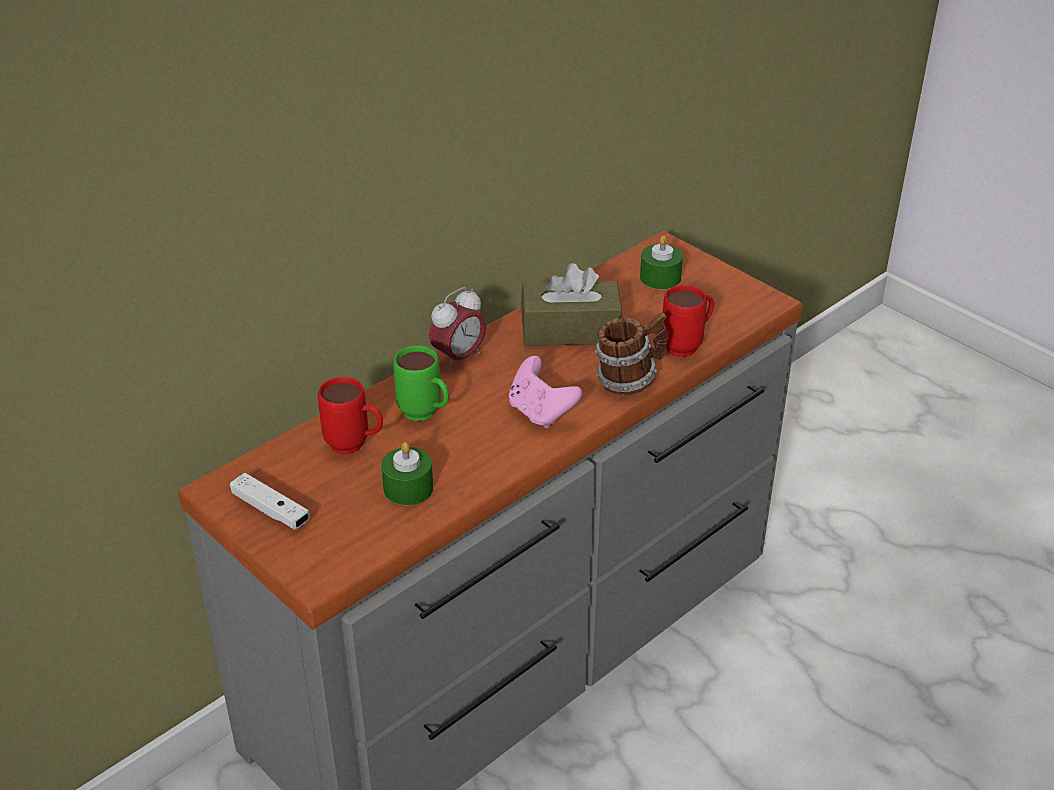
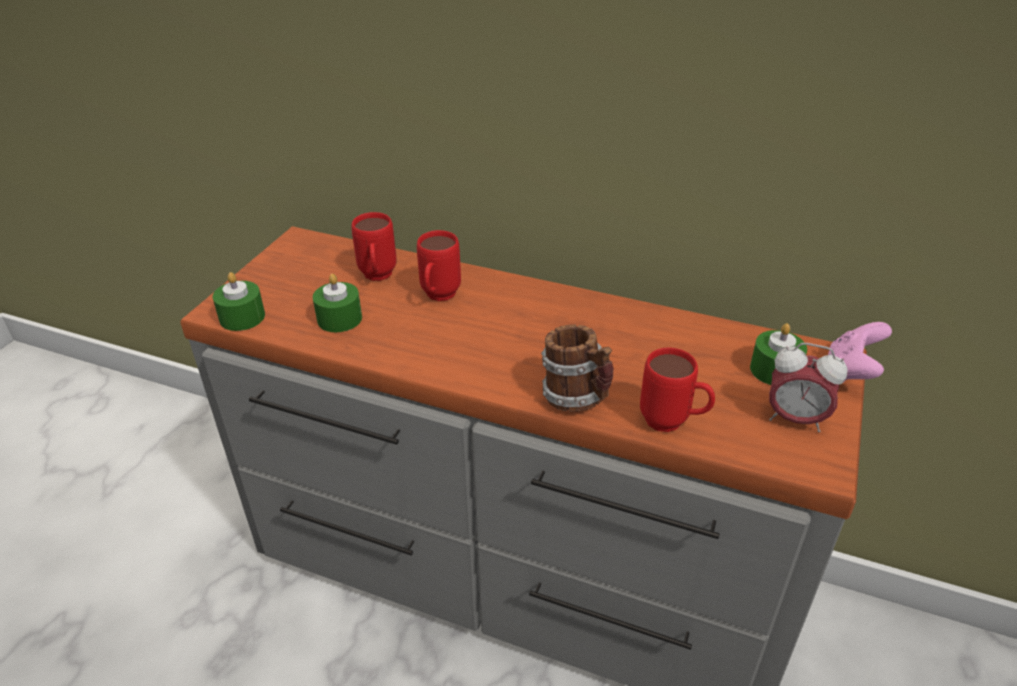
camera: 65 degrees right, 0 degrees up
white game controller [230,473,310,529] -> none
green mug [393,346,449,421] -> red mug [417,230,461,301]
alarm clock [429,287,486,370] -> alarm clock moved to [769,343,848,432]
pink game controller [509,356,582,428] -> pink game controller moved to [828,322,892,383]
brown tissue box [521,263,622,346] -> none
none -> green candle [213,272,265,331]

